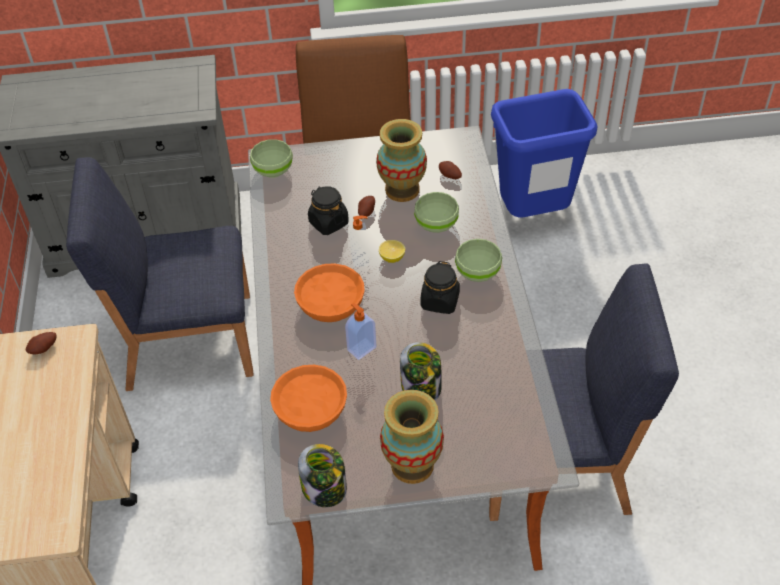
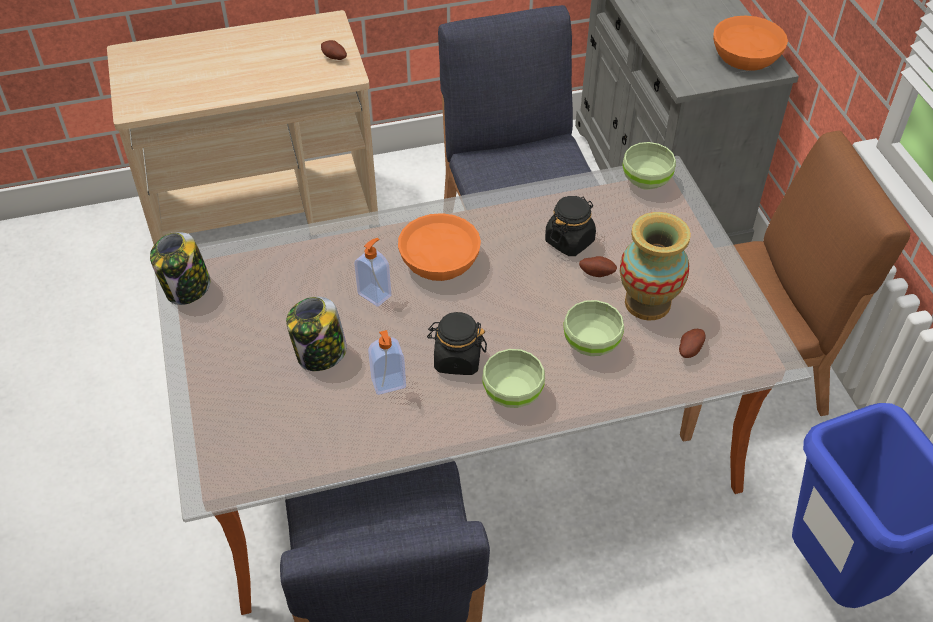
camera: 80 degrees right, 0 degrees up
orange bowl [270,365,347,432] -> orange bowl moved to [713,16,788,71]
soap dispenser [349,216,370,268] -> soap dispenser moved to [368,330,406,395]
lemon [379,240,405,263] -> none
vase [380,390,444,484] -> none

